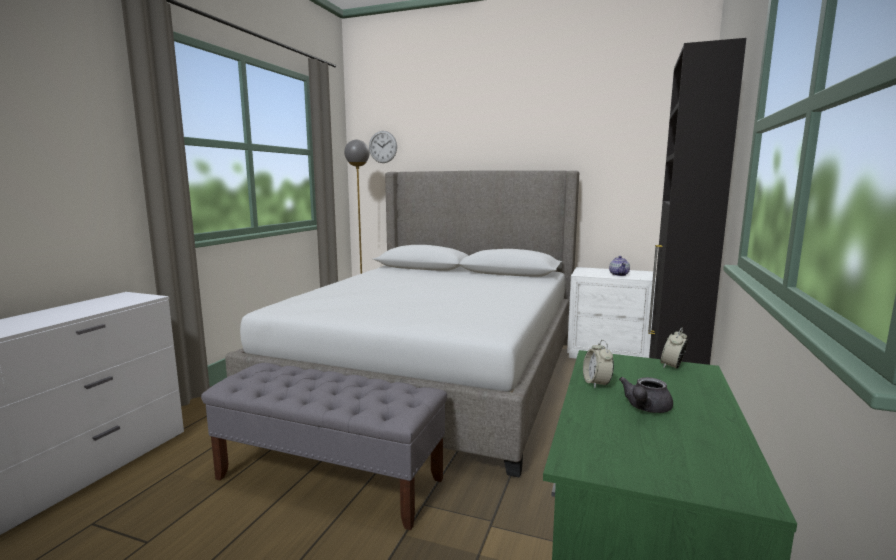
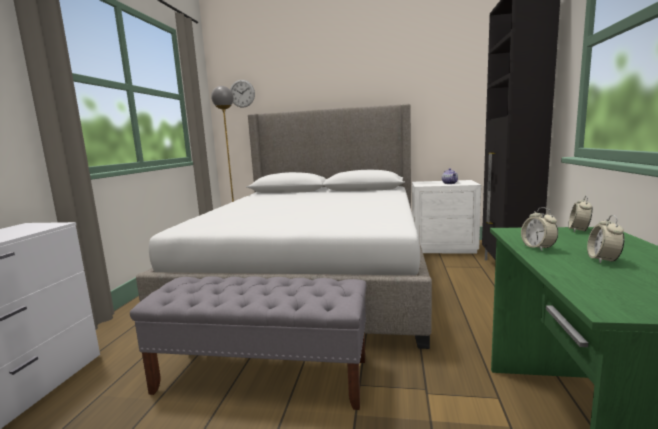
camera: 10 degrees left, 0 degrees up
grey teapot [619,377,673,413] -> alarm clock [587,215,625,264]

